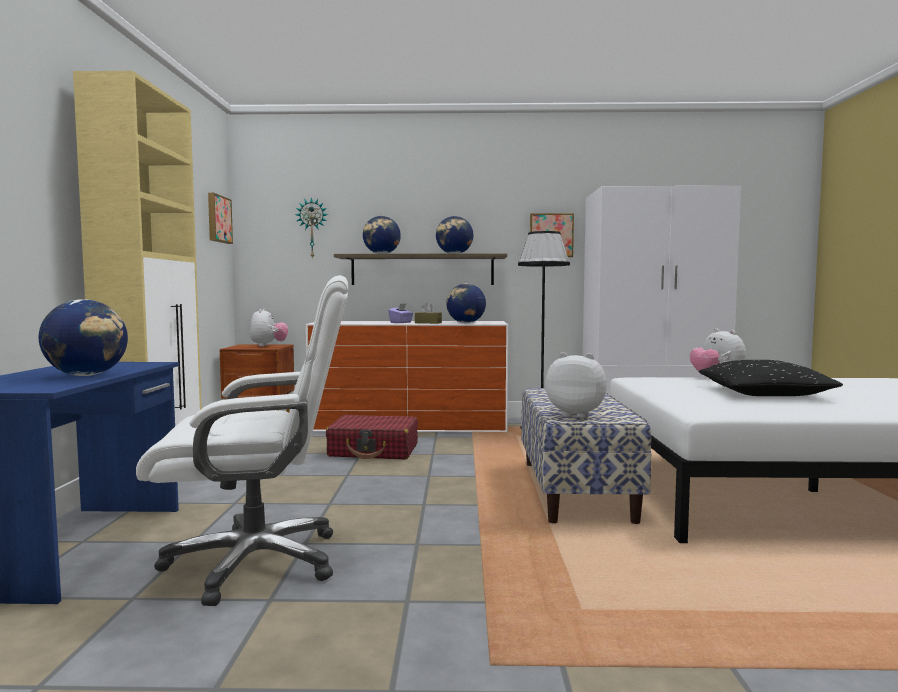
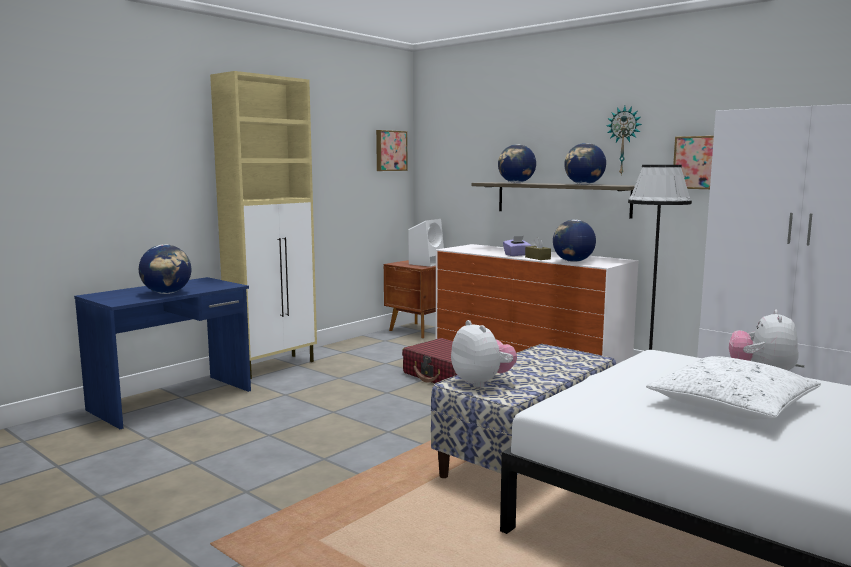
camera: 40 degrees right, 5 degrees up
white office chair [136,275,348,606] -> none
plush toy [250,309,288,346] -> white speaker [409,219,444,267]
wall clock [295,197,328,259] -> wall clock moved to [606,106,642,175]
black pillow [699,360,843,396] -> white pillow [646,356,821,420]

